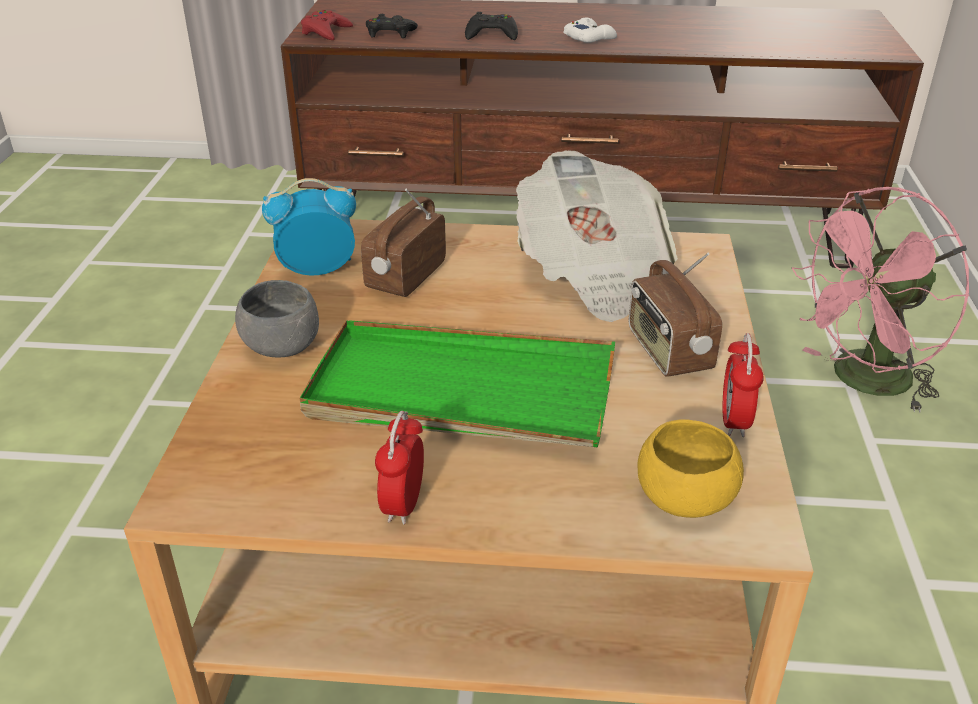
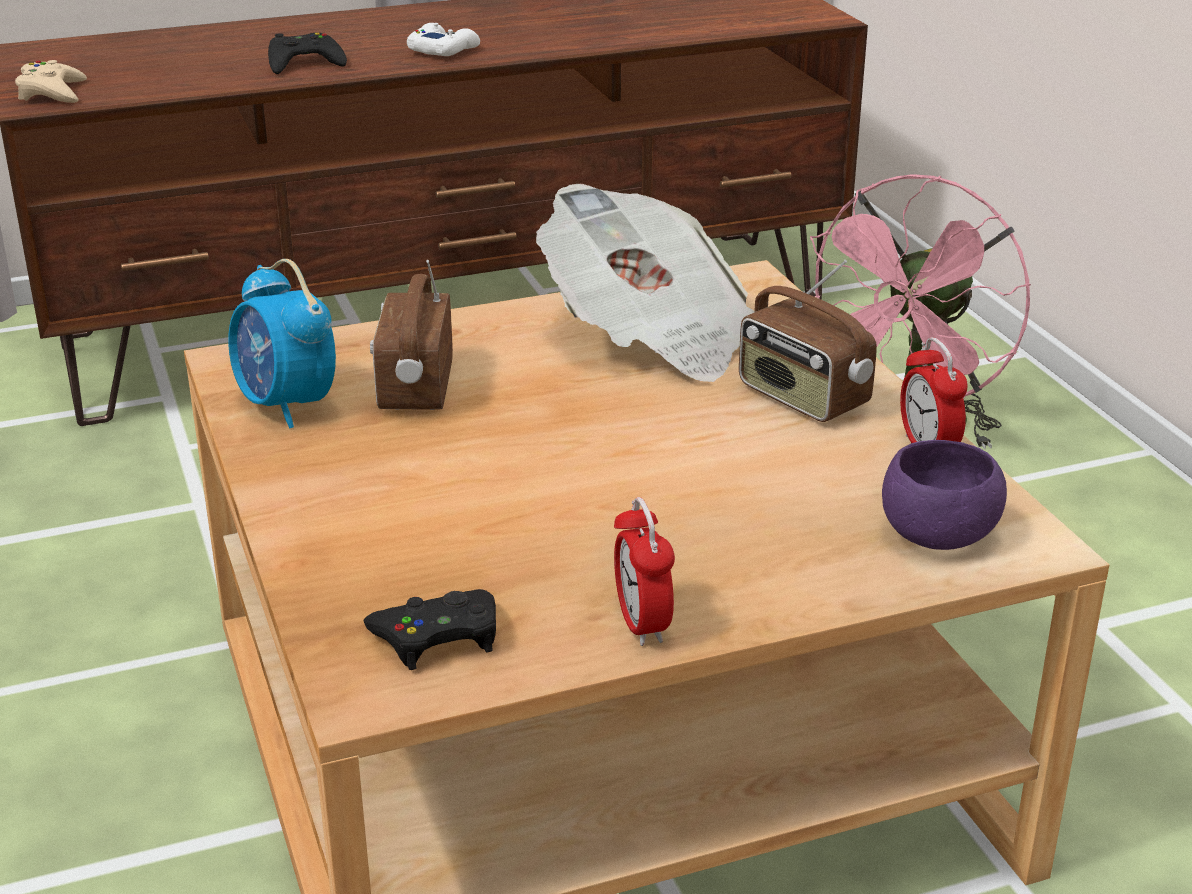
camera: 25 degrees left, 5 degrees down
grey bowl [235,280,319,358] -> none
alarm clock [262,178,356,276] -> alarm clock turned 90 degrees counterclockwise [228,259,336,429]
green tray [300,320,615,447] -> none
red game controller [301,10,353,40] -> beige game controller [15,60,87,103]
black game controller [366,14,418,38] -> black game controller moved to [363,589,496,670]
yellow bowl [637,419,744,518] -> purple bowl [882,440,1007,550]

